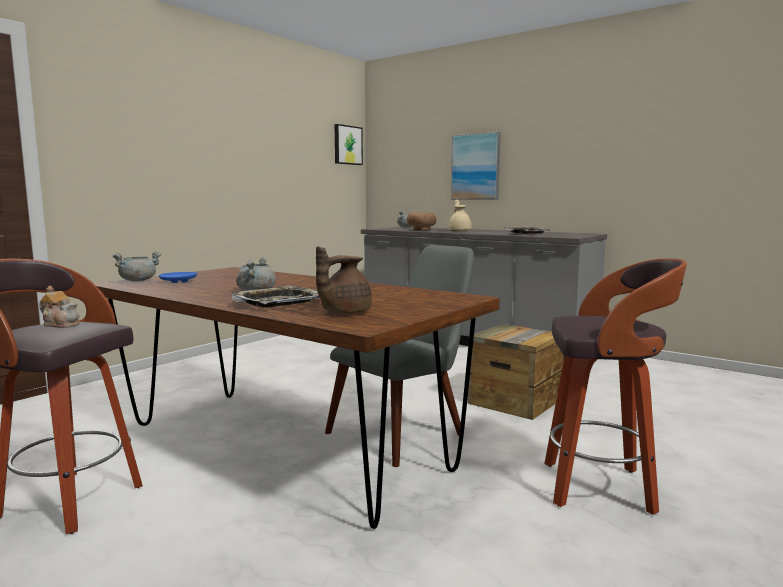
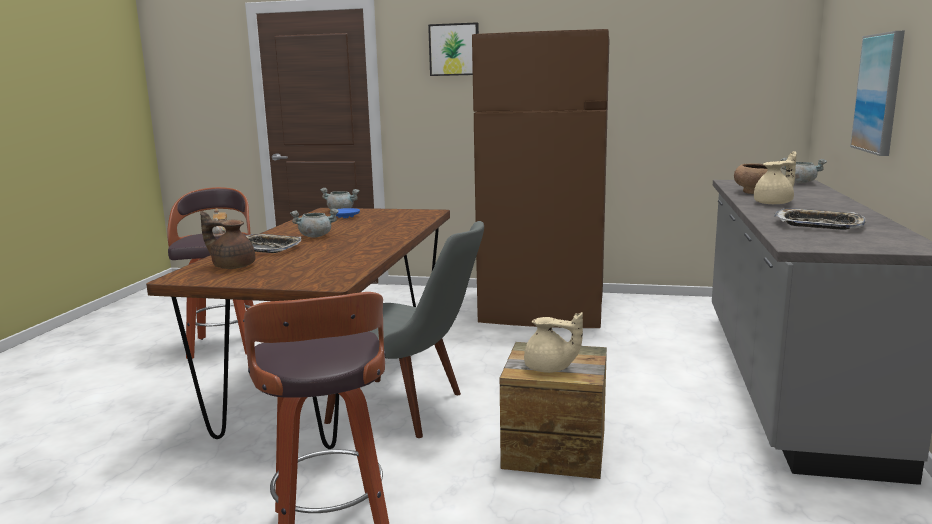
camera: 65 degrees right, 5 degrees up
picture [335,124,363,165] -> picture moved to [428,22,479,76]
none -> brown fridge [472,29,609,328]
none -> beige teapot [524,312,583,373]

